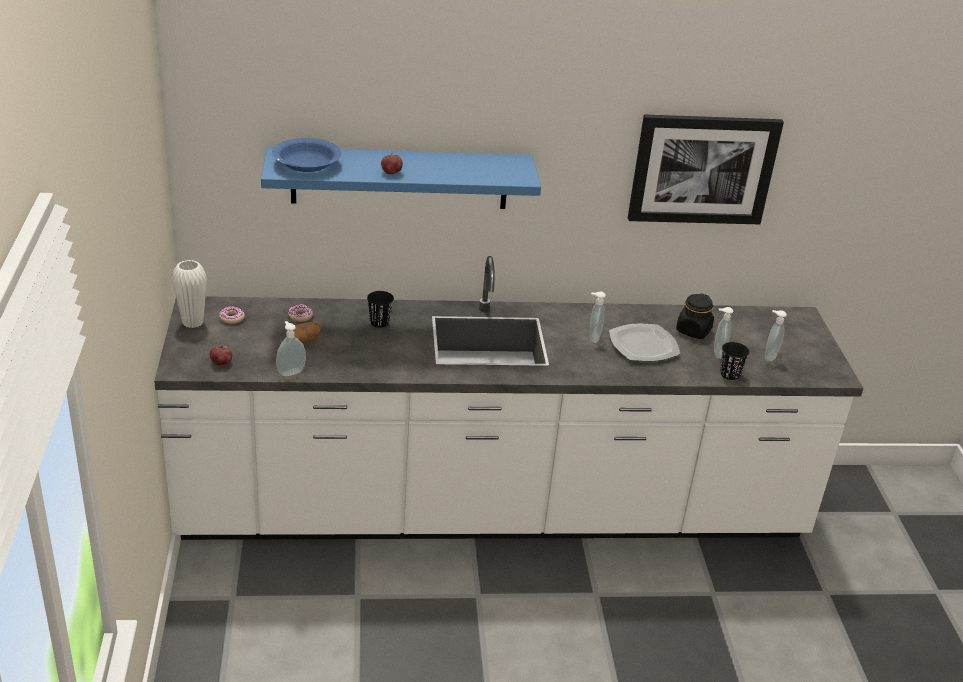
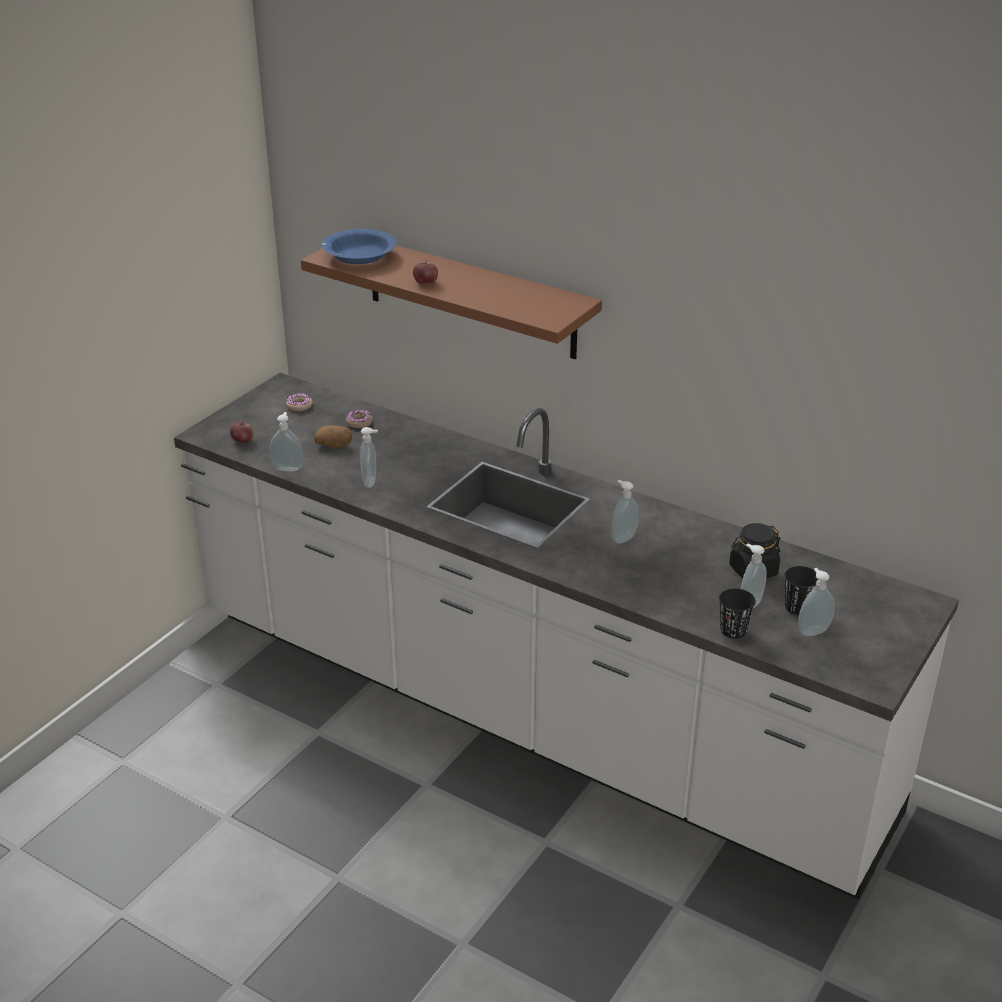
camera: 40 degrees right, 0 degrees up
white vase [172,260,207,328] -> none
blue shelf [261,146,541,209] -> brown shelf [301,245,602,359]
black cup [367,291,394,328] -> black cup moved to [785,566,818,615]
plate [609,324,680,361] -> none
picture [628,114,784,224] -> none
none -> soap dispenser [360,427,378,488]

